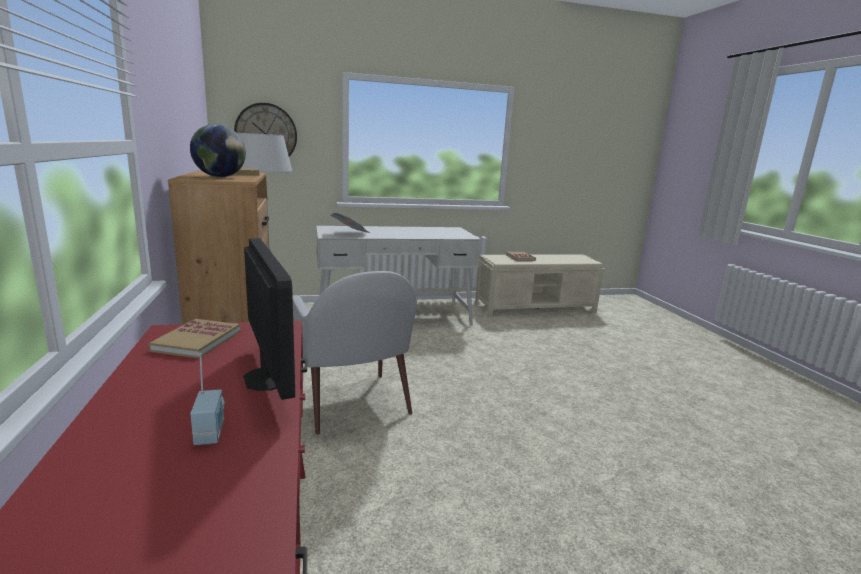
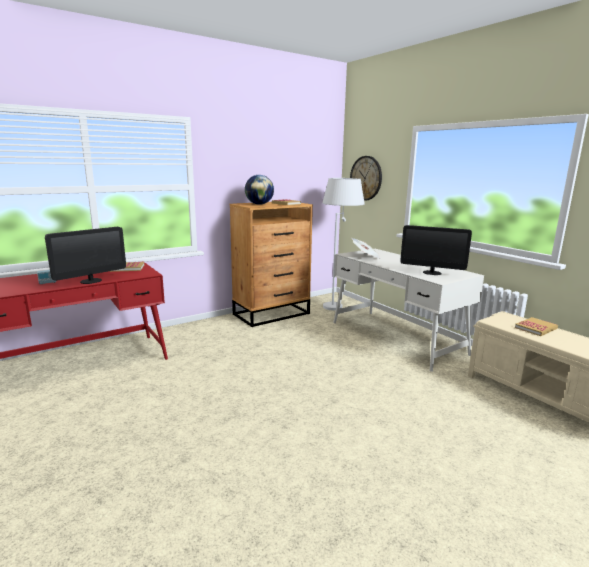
camera: 70 degrees right, 0 degrees up
white armchair [293,271,417,435] -> none
none -> monitor [401,225,472,275]

